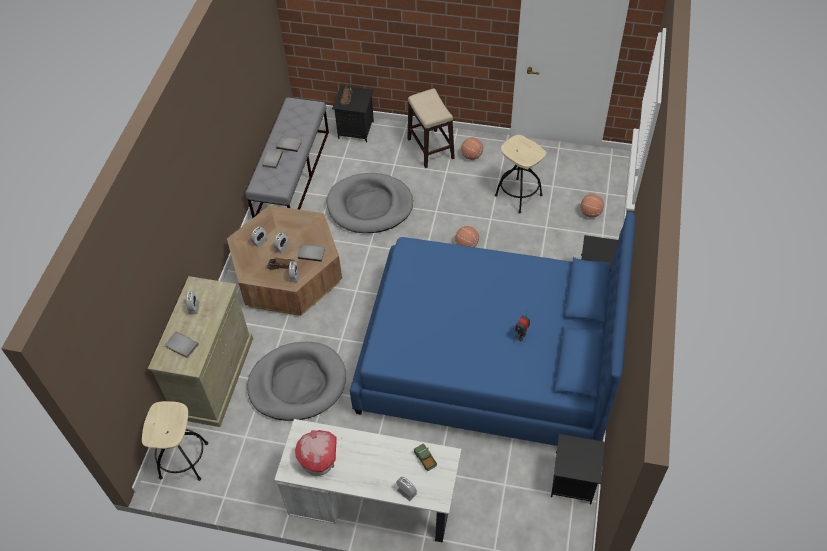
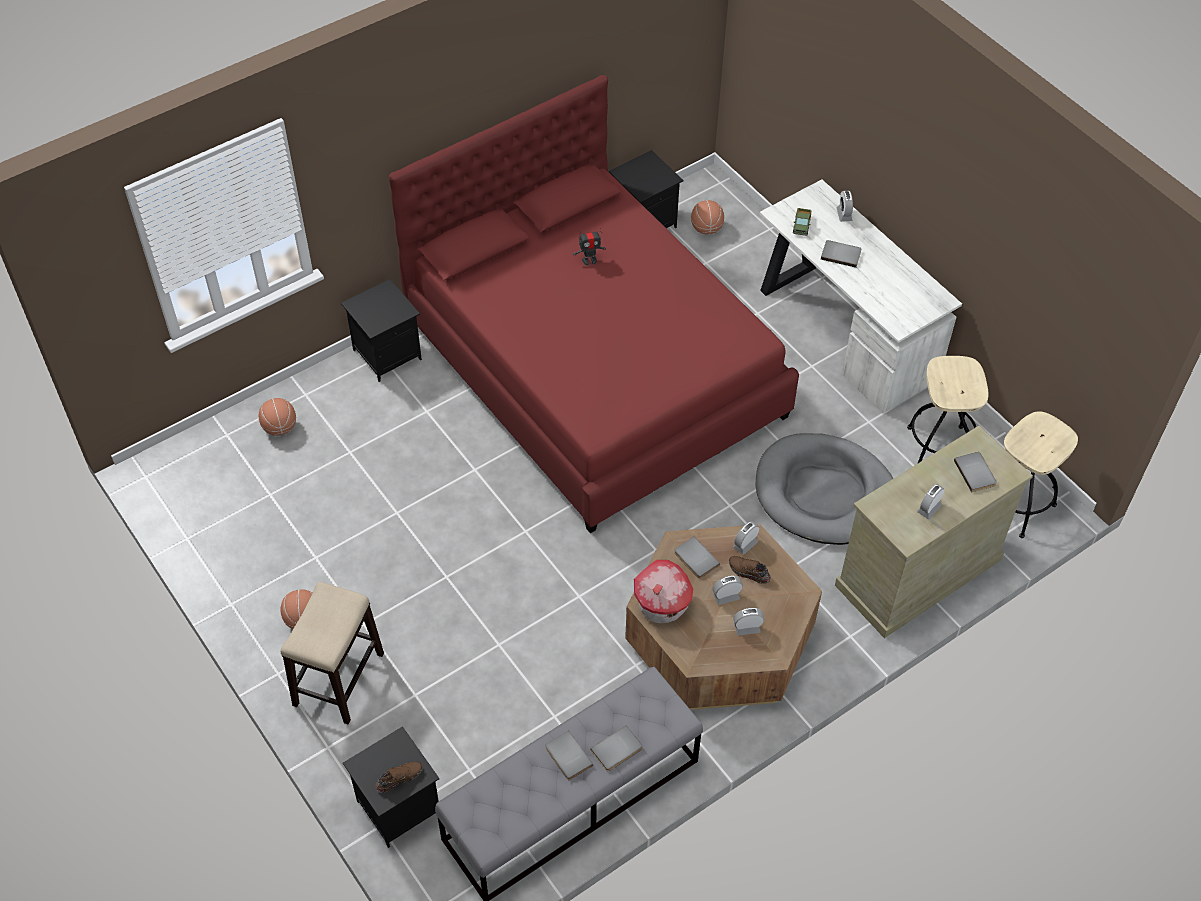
camera: 140 degrees left, 0 degrees up
toy house [295,430,337,476] -> toy house moved to [634,560,693,623]
grey dog bed [327,173,413,233] -> none
blue bed [350,212,635,446] -> red bed [389,75,799,533]
basketball [455,226,479,247] -> basketball moved to [691,200,724,235]
beige stool [495,135,546,213] -> beige stool moved to [907,356,988,464]
none -> grey book [821,240,862,268]

